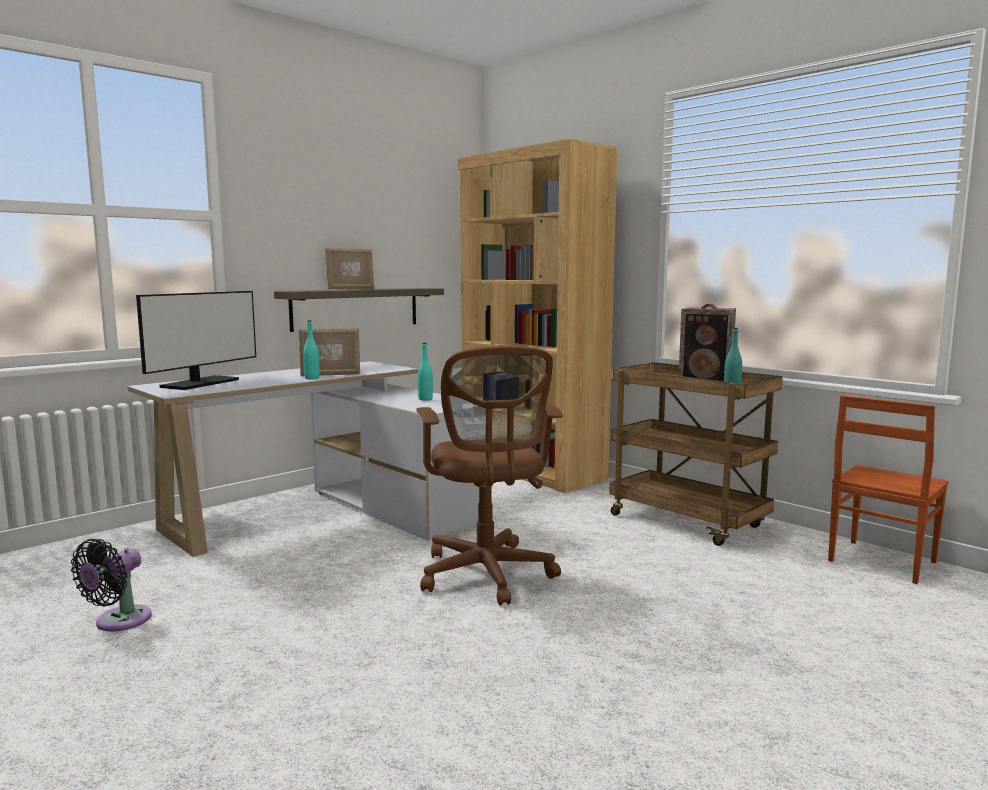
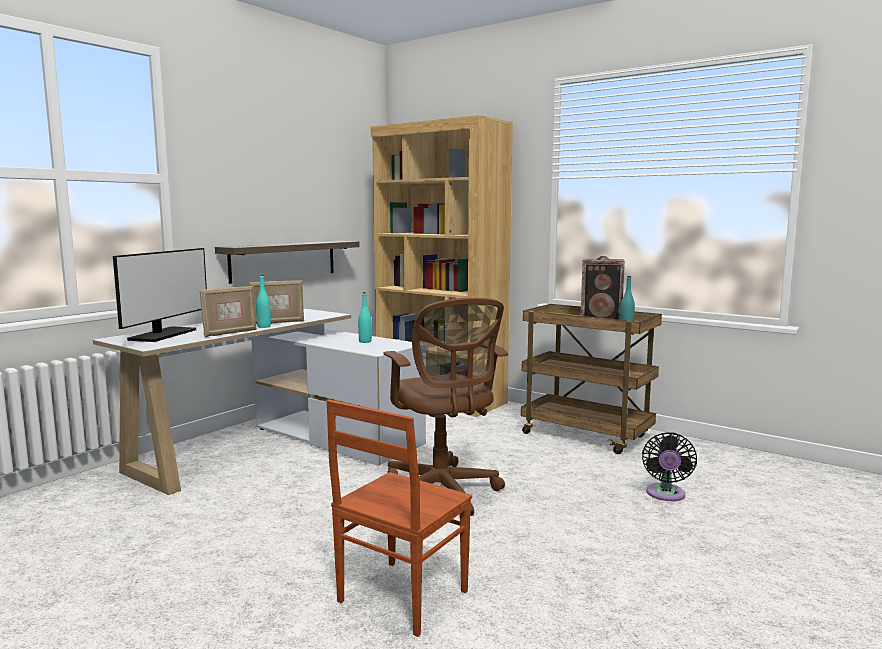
camera: 10 degrees left, 0 degrees up
black fan [71,539,152,632] -> black fan moved to [642,432,697,501]
picture frame [325,248,374,290] -> picture frame moved to [200,286,257,337]
brown chair [828,395,949,584] -> brown chair moved to [326,400,472,637]

